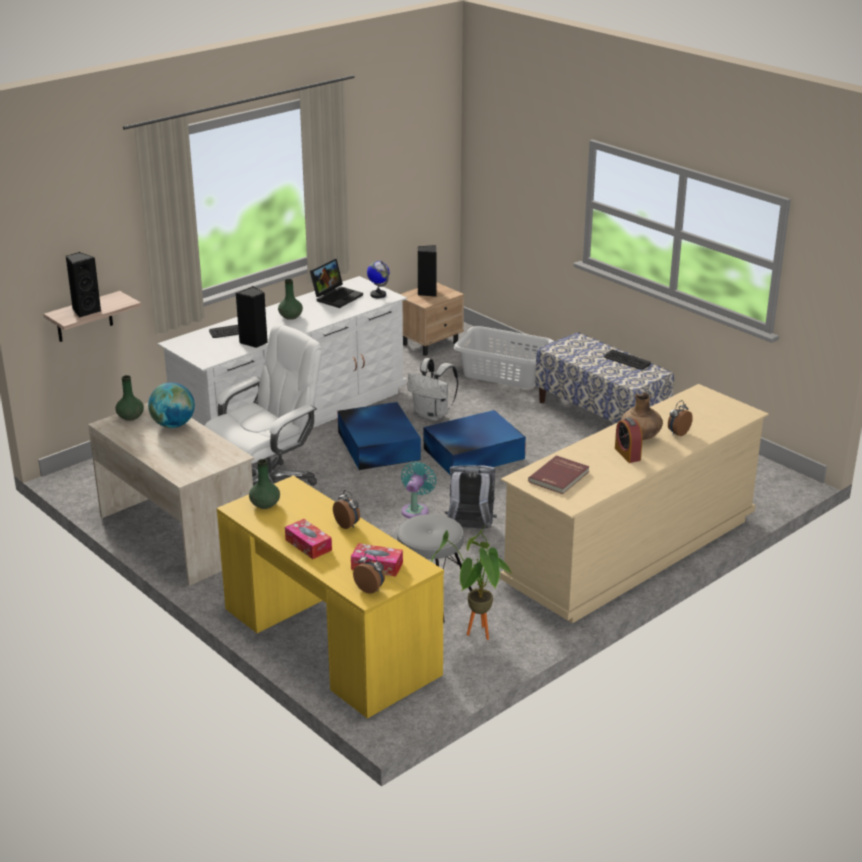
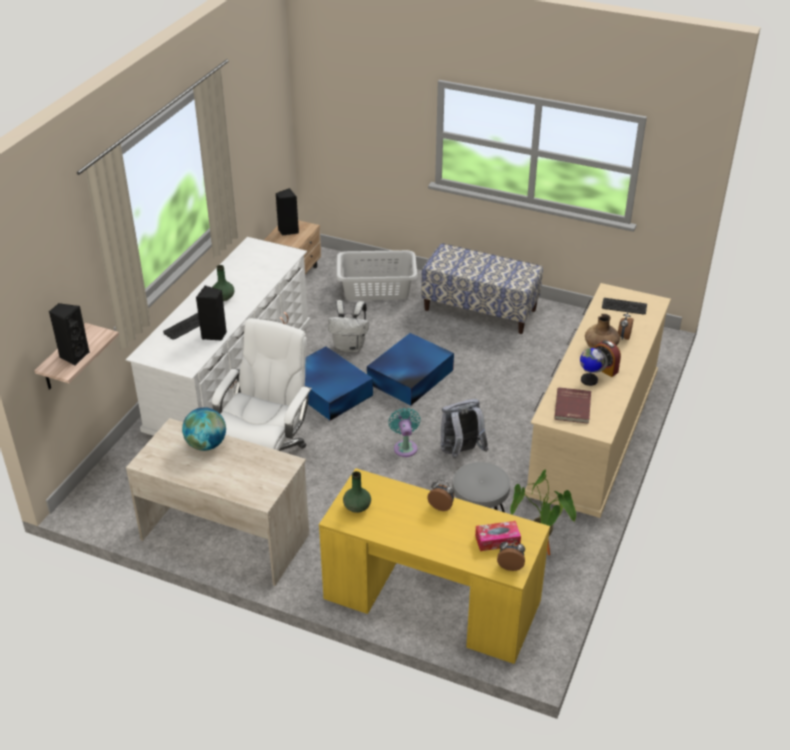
camera: 25 degrees left, 10 degrees up
green vase [116,375,144,421] -> none
tissue box [285,519,332,559] -> none
laptop [310,259,363,308] -> none
globe [367,261,389,298] -> globe moved to [580,348,608,386]
keyboard [604,350,651,370] -> keyboard moved to [602,298,647,314]

